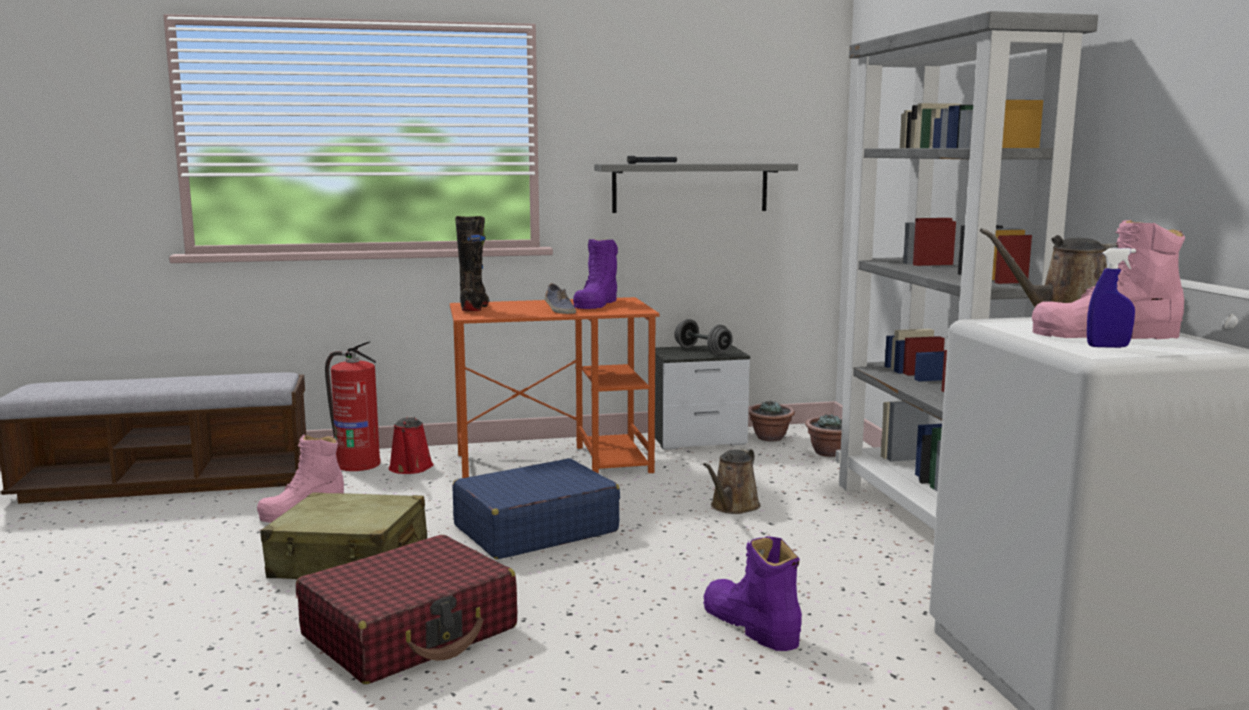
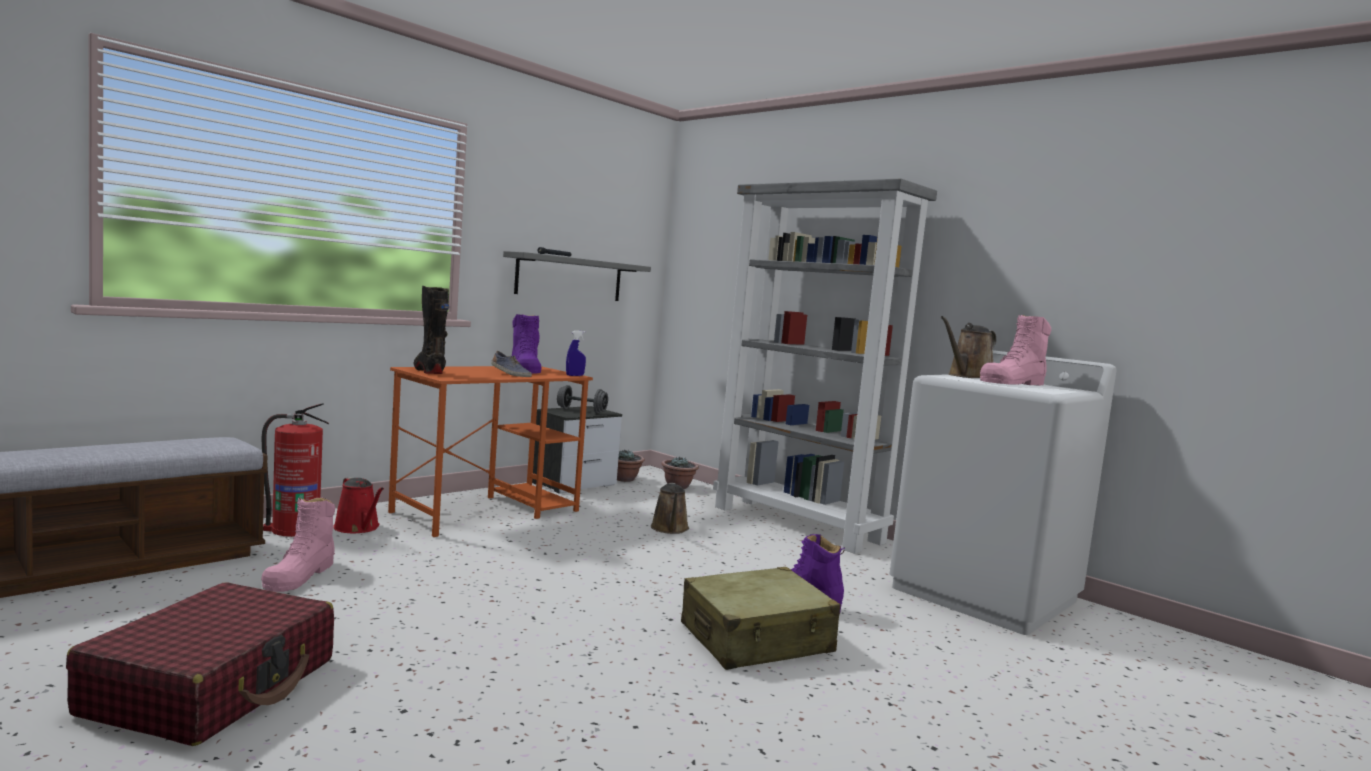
camera: 35 degrees left, 5 degrees down
beige suitcase [260,492,427,579] -> beige suitcase moved to [681,567,840,670]
red suitcase [296,535,517,684] -> red suitcase moved to [66,582,334,746]
blue suitcase [453,458,620,559] -> none
blue spray bottle [1087,248,1136,348] -> blue spray bottle moved to [566,330,586,376]

